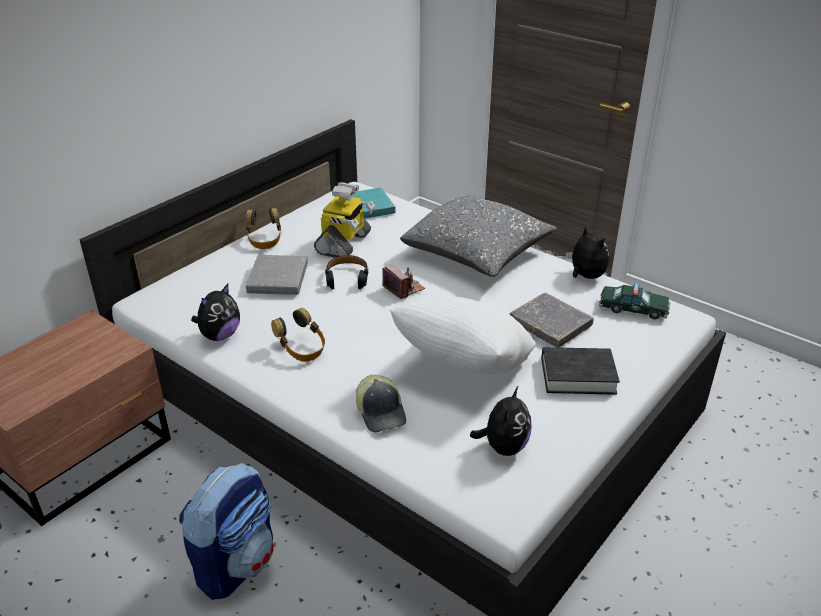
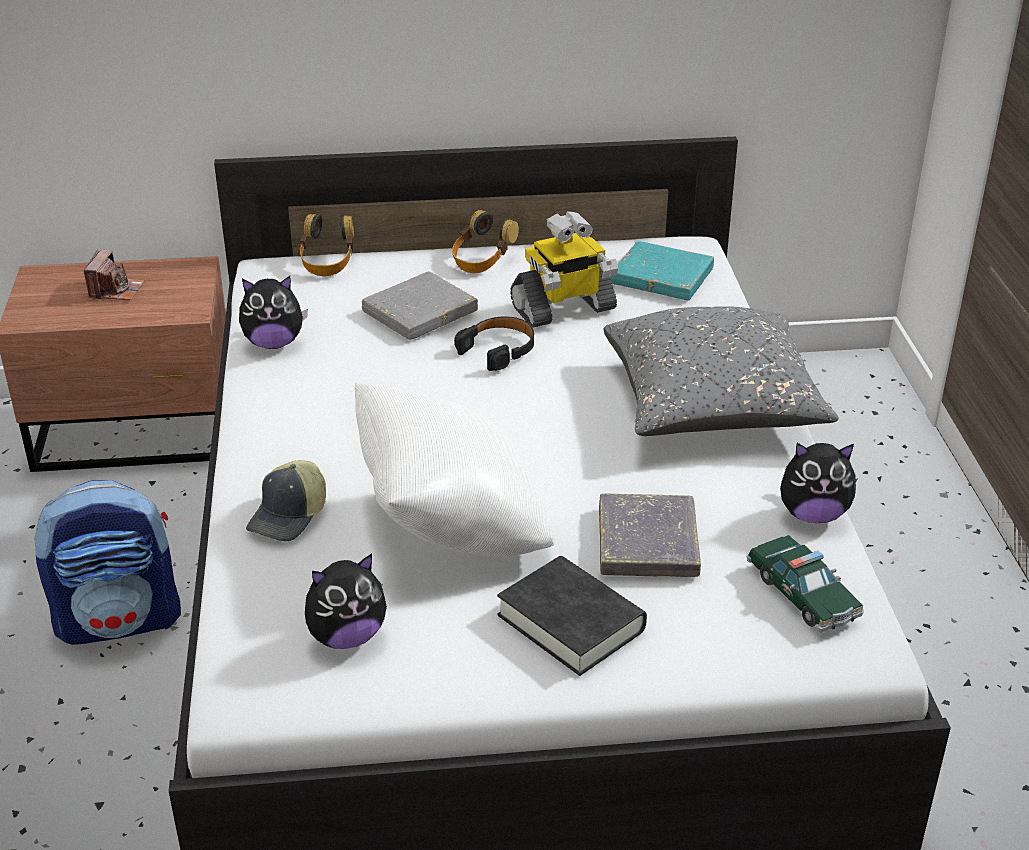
camera: 45 degrees right, 0 degrees up
headphones [271,308,325,361] -> headphones moved to [299,214,354,276]
camera [383,264,425,299] -> camera moved to [84,250,145,300]
plush toy [566,226,609,279] -> plush toy turned 75 degrees clockwise [780,443,858,523]

